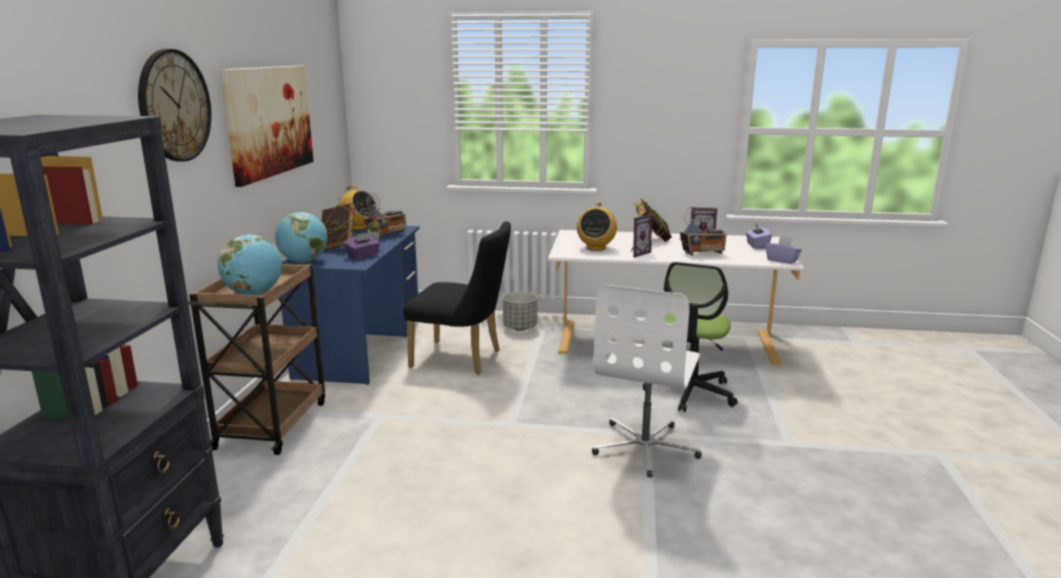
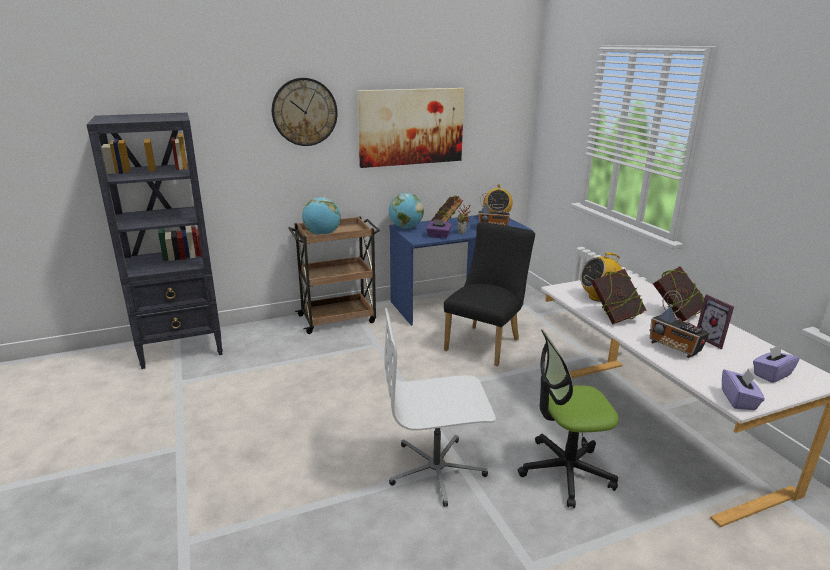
camera: 60 degrees right, 5 degrees up
black chair [403,221,511,375] -> black chair turned 135 degrees counterclockwise [444,222,535,366]
grey planter [503,292,537,331] -> none
picture frame [630,214,652,257] -> book [592,269,647,325]

